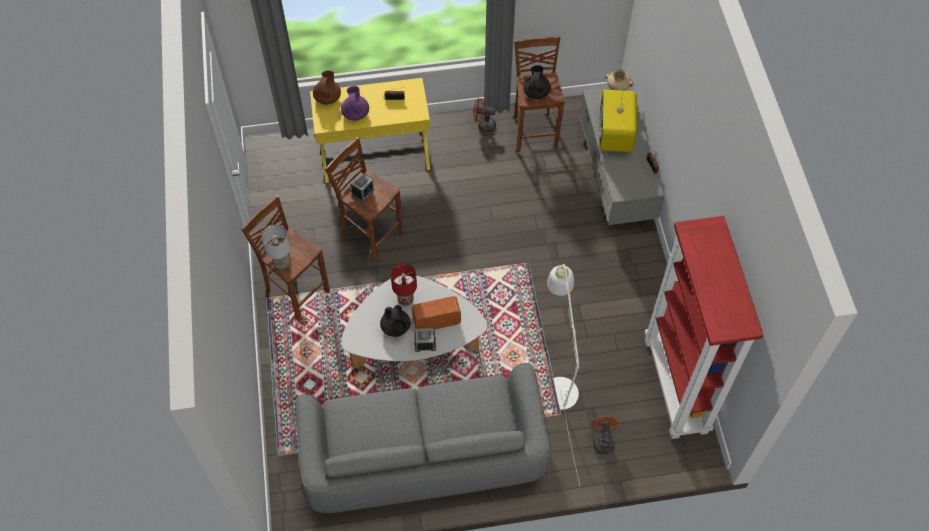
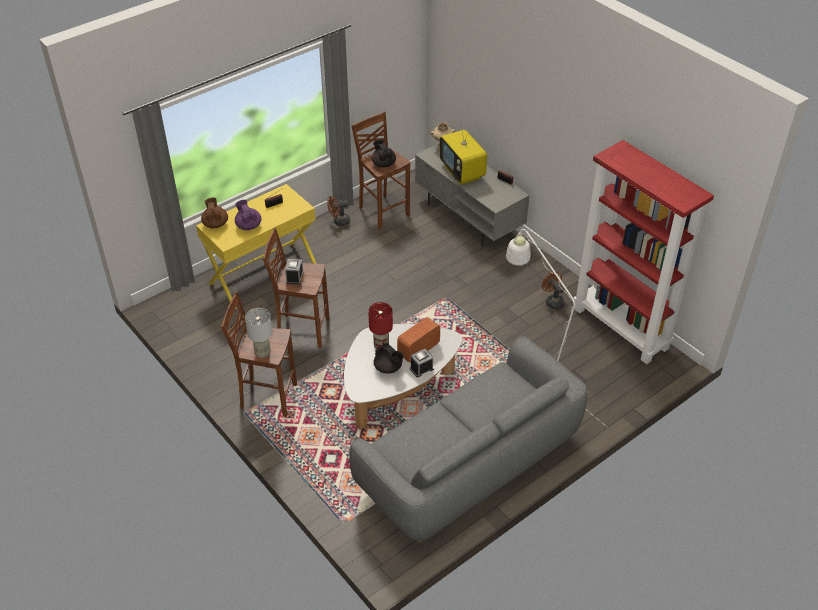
camera: 30 degrees left, 15 degrees down
brown fan [591,416,619,454] -> brown fan moved to [542,271,564,309]

